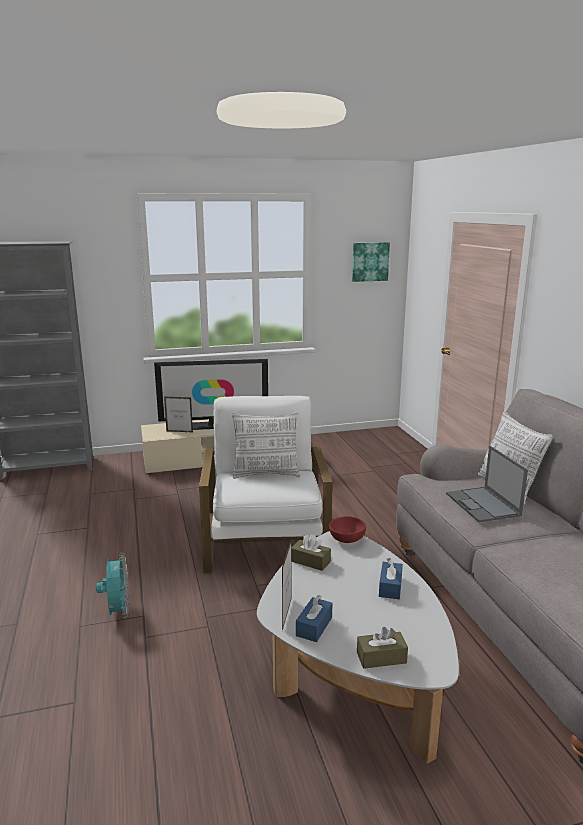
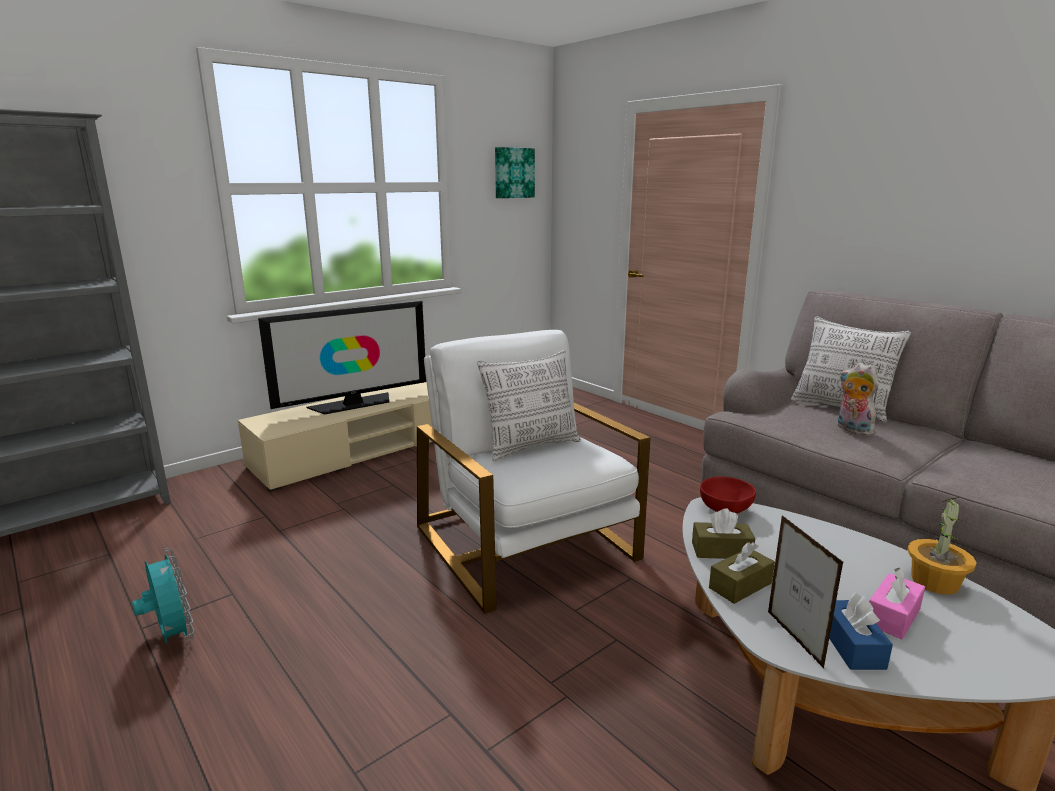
camera: 25 degrees left, 0 degrees up
turquoise fan [96,553,129,618] -> turquoise fan moved to [132,548,195,643]
picture frame [164,396,193,433] -> none
brown tissue box [357,627,408,669] -> brown tissue box moved to [709,542,775,604]
blue tissue box [379,558,403,599] -> none
laptop [446,446,528,522] -> plush toy [838,363,879,436]
none -> pink tissue box [869,568,925,639]
none -> potted plant [907,497,977,595]

